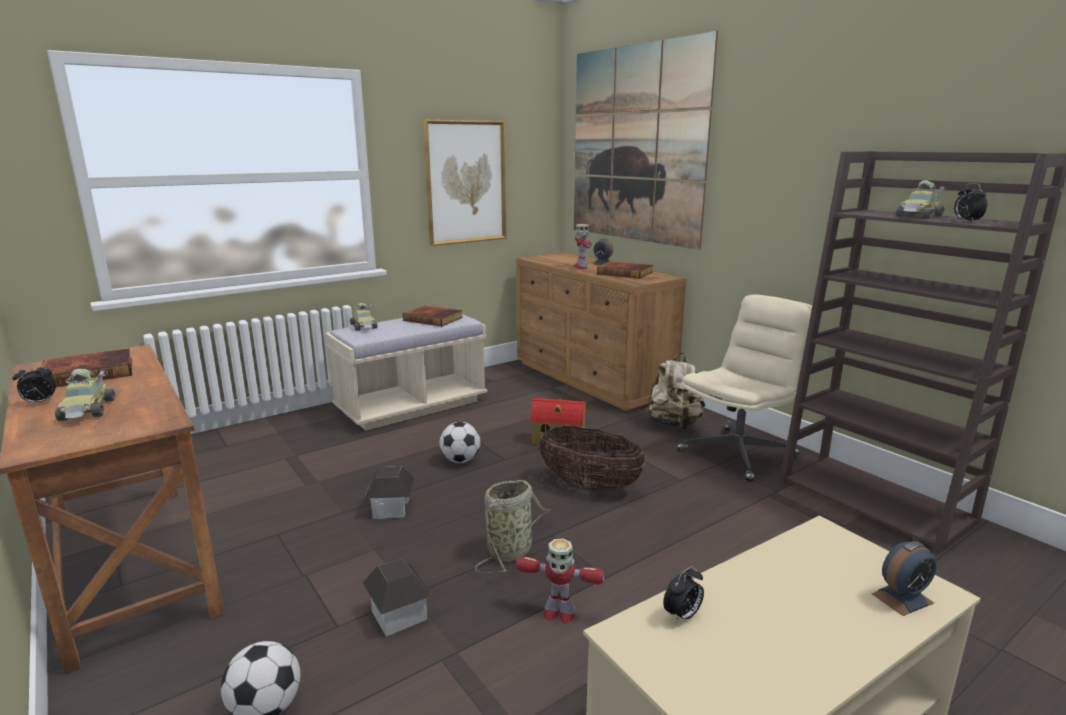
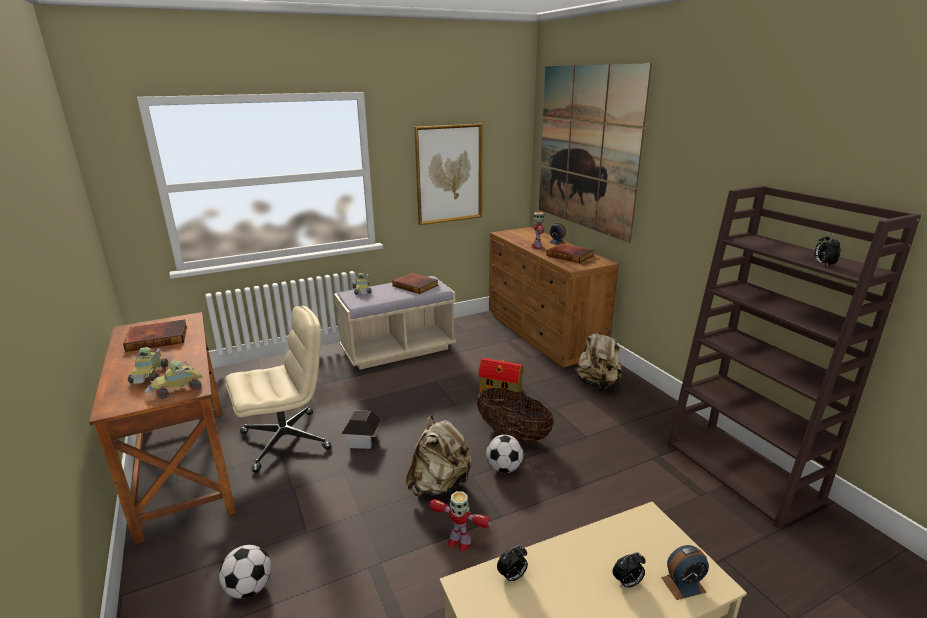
camera: 10 degrees right, 5 degrees up
alarm clock [12,363,56,405] -> alarm clock moved to [613,552,646,588]
toy house [363,559,433,637] -> none
football [439,422,481,463] -> football moved to [486,435,523,473]
basket [475,480,551,573] -> beige backpack [406,416,472,497]
beige office chair [677,294,812,482] -> beige office chair moved to [225,306,331,473]
toy car [896,180,947,219] -> toy car moved to [145,360,203,399]

